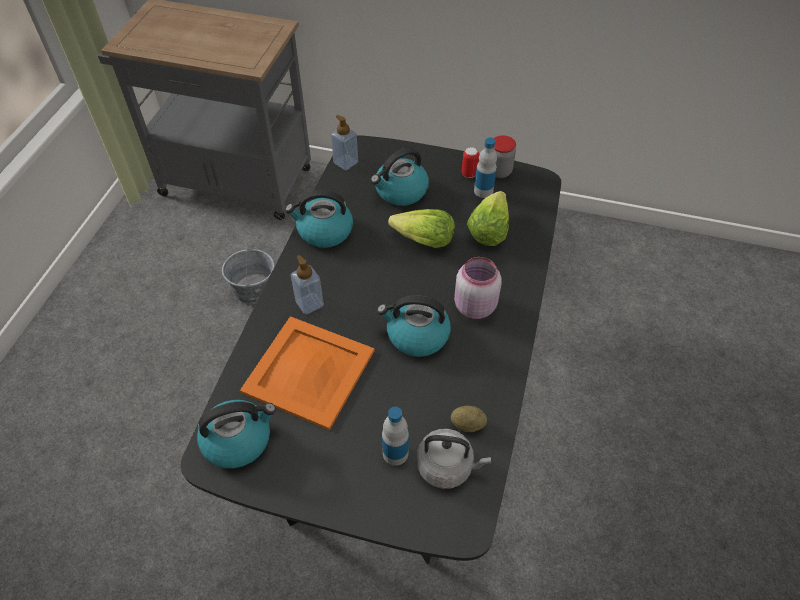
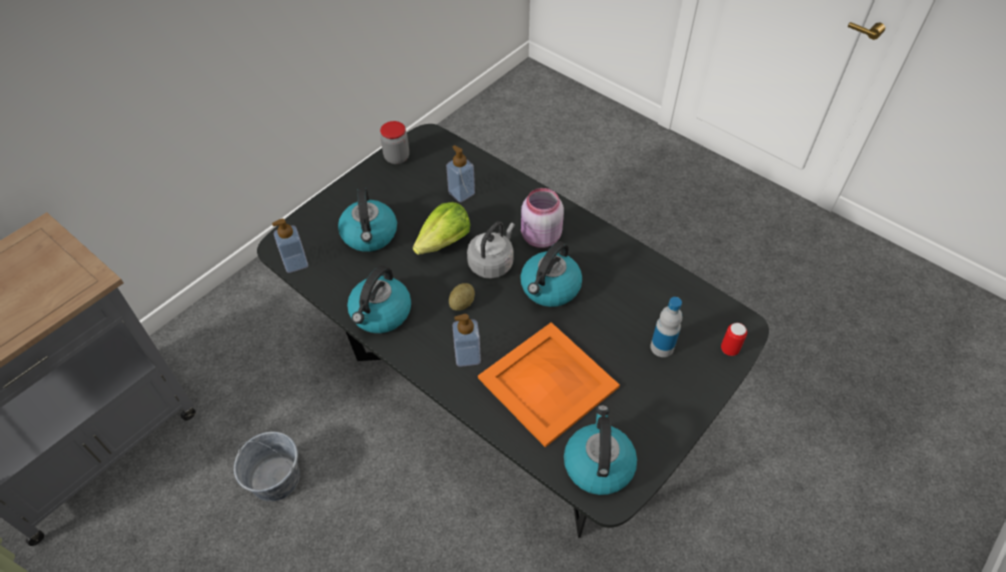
camera: 65 degrees left, 0 degrees up
grey kettle [417,429,491,489] -> grey kettle moved to [467,221,515,279]
potato [451,406,487,432] -> potato moved to [449,283,475,311]
can [462,147,479,178] -> can moved to [721,323,747,356]
lettuce [467,191,509,246] -> soap dispenser [446,145,475,203]
bottle [474,137,497,198] -> none

